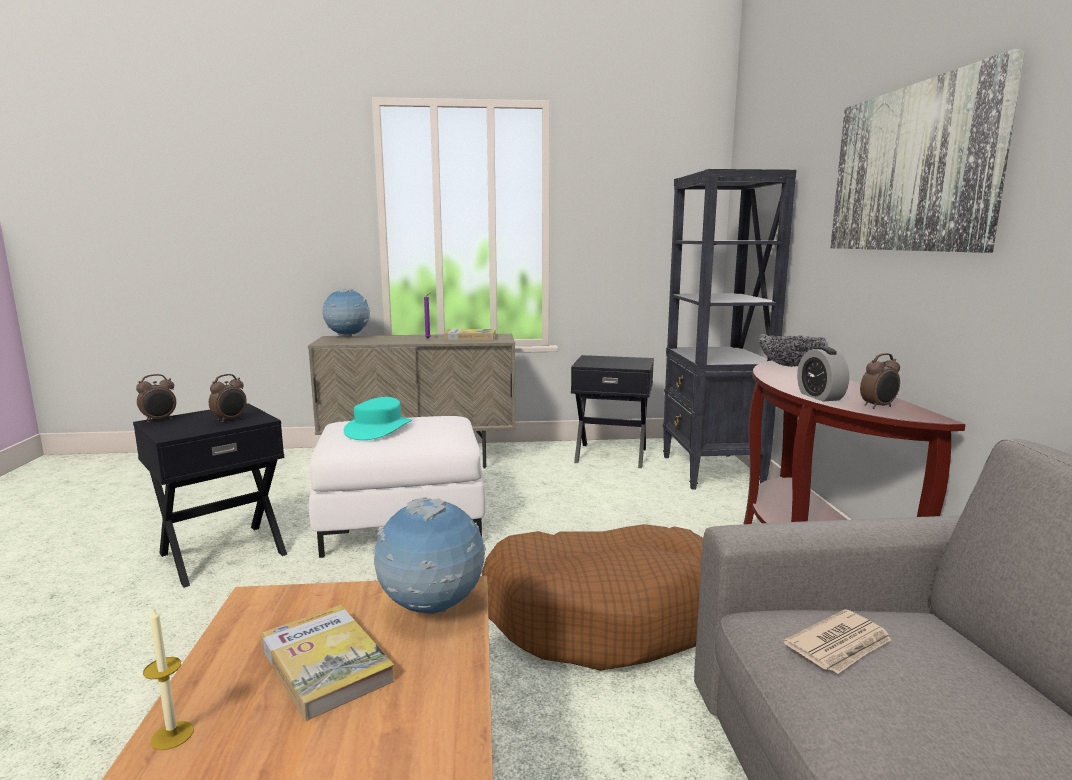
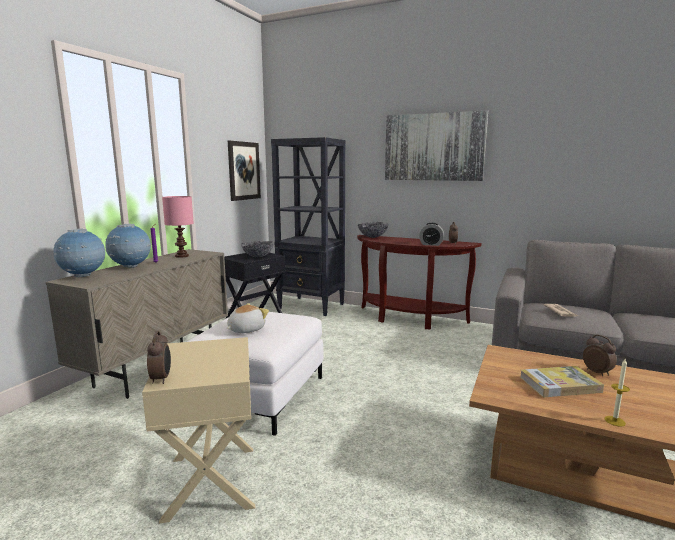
camera: 60 degrees left, 0 degrees up
black side table [133,403,287,588] -> beige side table [142,337,255,524]
alarm clock [209,374,247,423] -> alarm clock moved to [583,335,617,376]
turquoise hat [344,397,412,440] -> plush toy [226,303,269,333]
globe [373,497,486,615] -> globe moved to [105,224,151,268]
book [444,329,496,340] -> pink table lamp [162,196,194,258]
brown dog bed [482,524,703,671] -> none
none -> picture [228,141,261,201]
none -> bowl [241,241,274,258]

